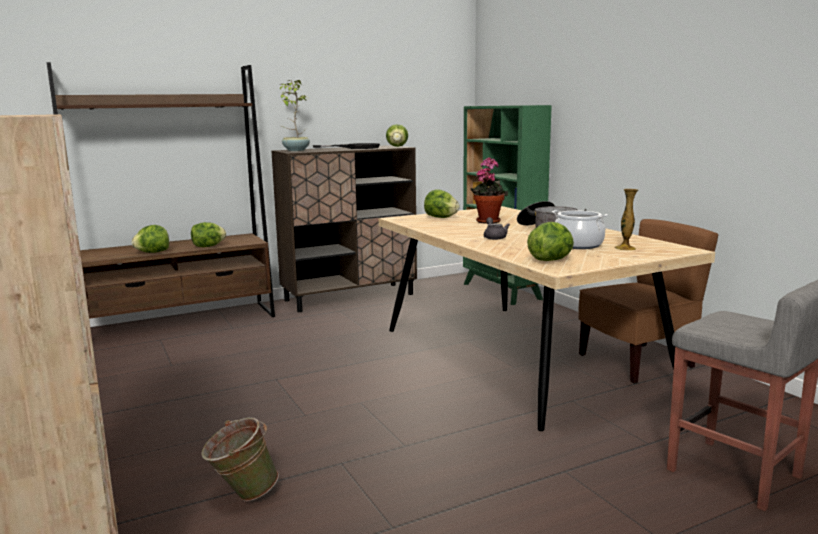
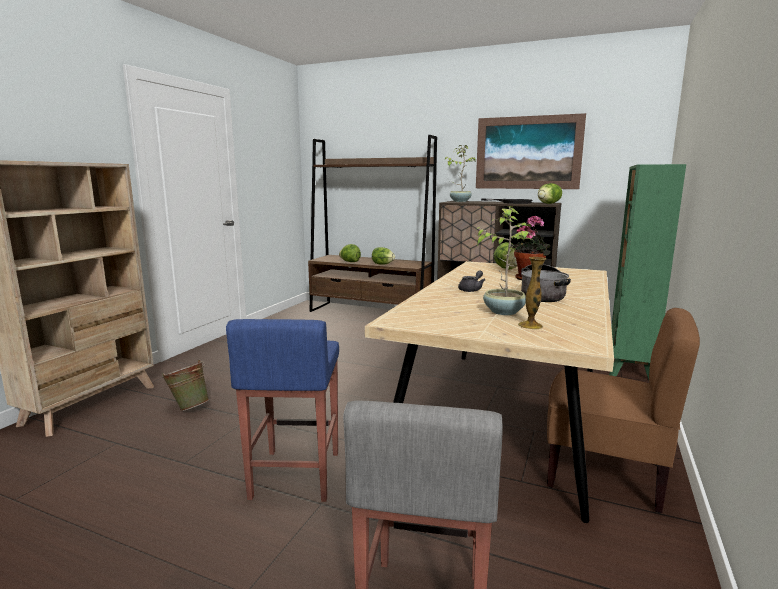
camera: 50 degrees right, 0 degrees up
lettuce [527,222,574,261] -> none
cooking pot [552,210,608,249] -> potted plant [475,206,532,315]
none -> blue stool [226,319,339,502]
none -> picture [476,113,586,189]

